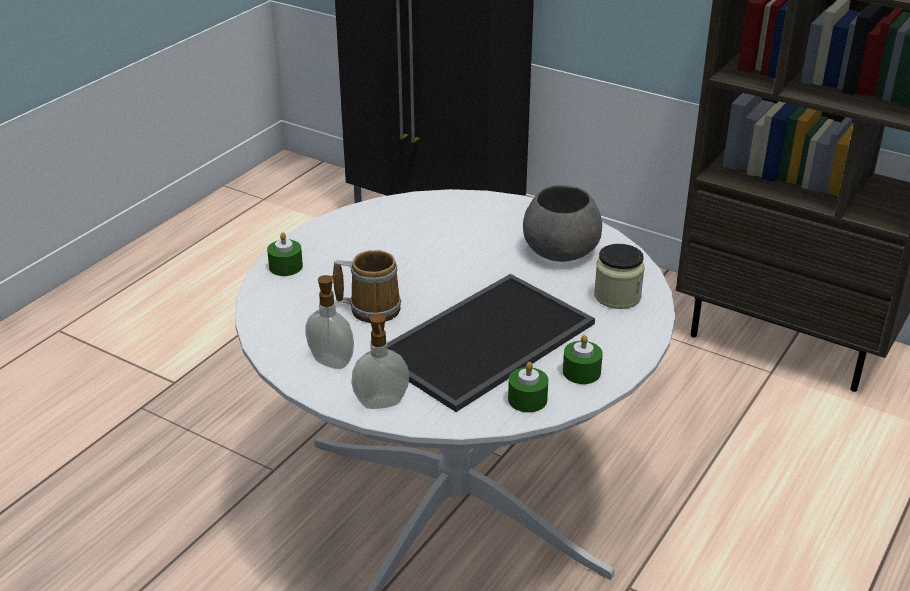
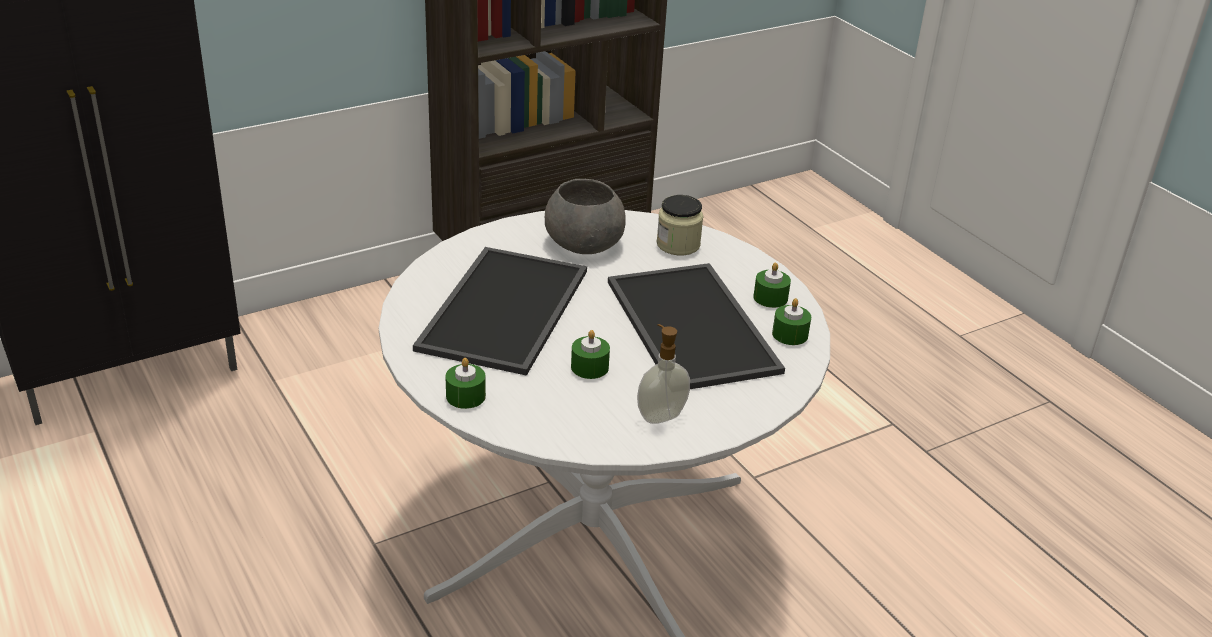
camera: 65 degrees left, 0 degrees up
mug [333,250,401,323] -> green candle [571,330,610,379]
soap dispenser [351,314,409,409] -> none
none -> tray [413,247,587,376]

